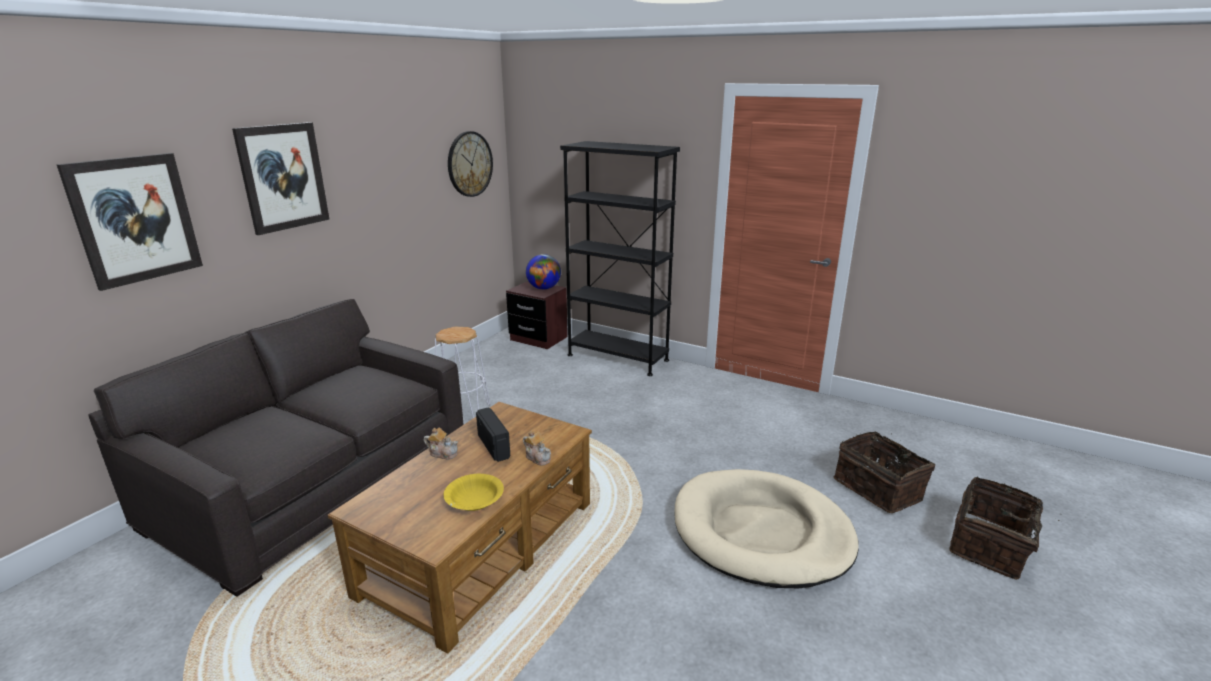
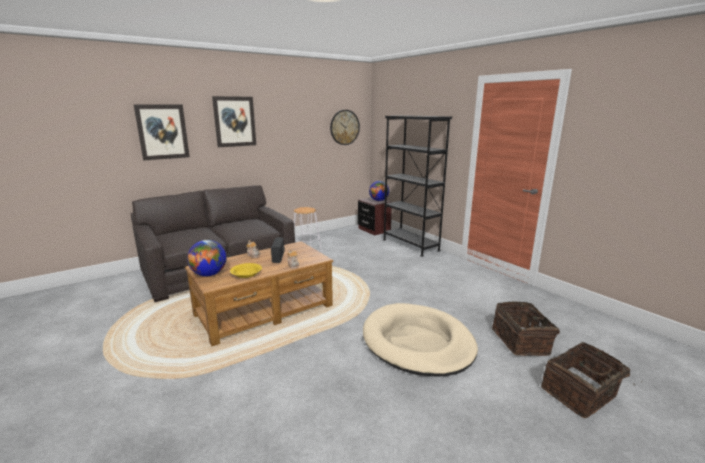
camera: 25 degrees right, 5 degrees down
none -> globe [187,240,227,276]

